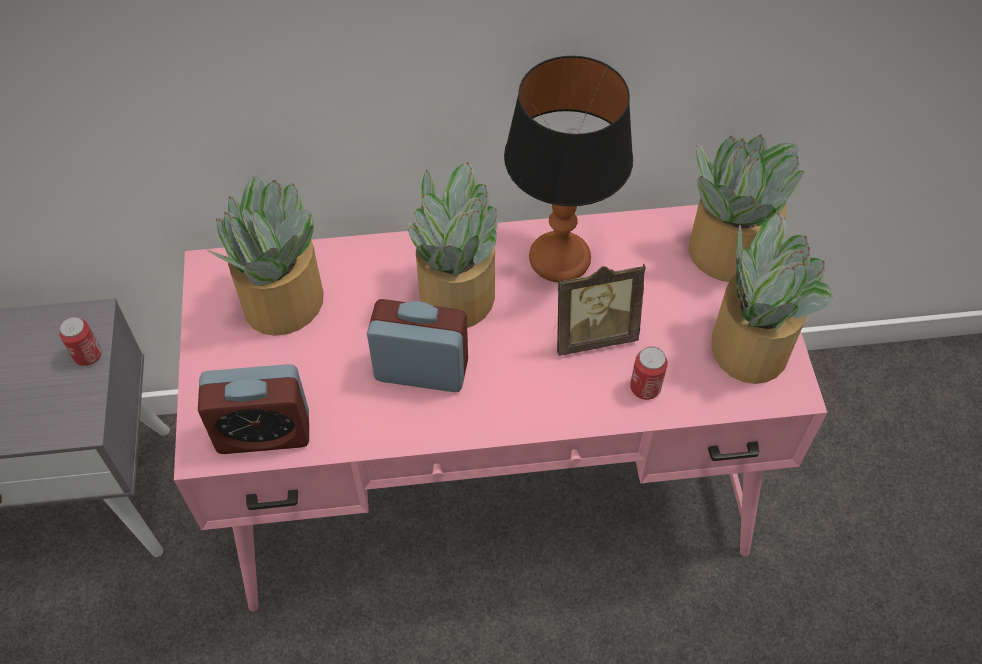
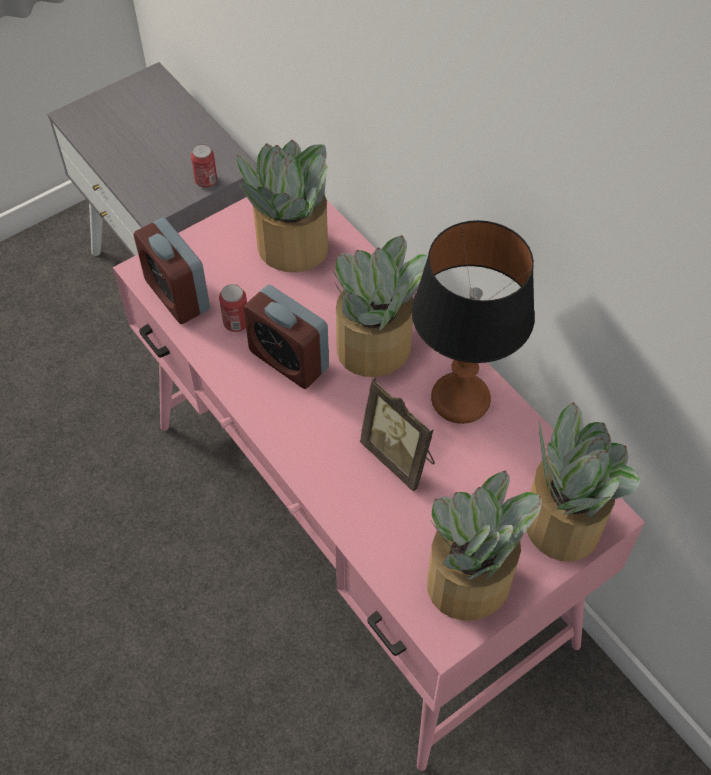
camera: 60 degrees right, 0 degrees up
alarm clock [367,299,468,392] -> alarm clock turned 150 degrees clockwise [243,285,329,389]
can [630,346,668,400] -> can moved to [219,284,247,332]

